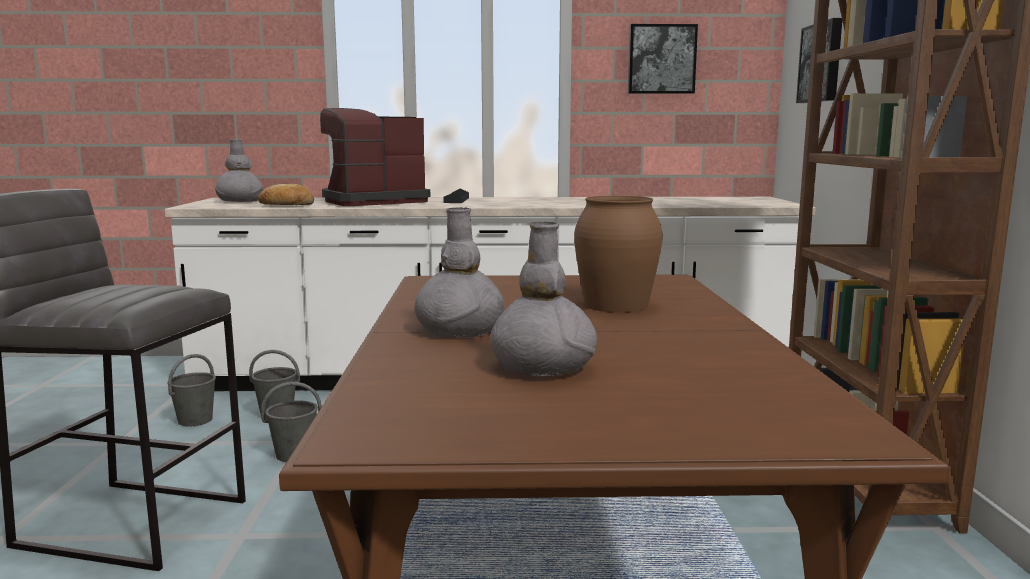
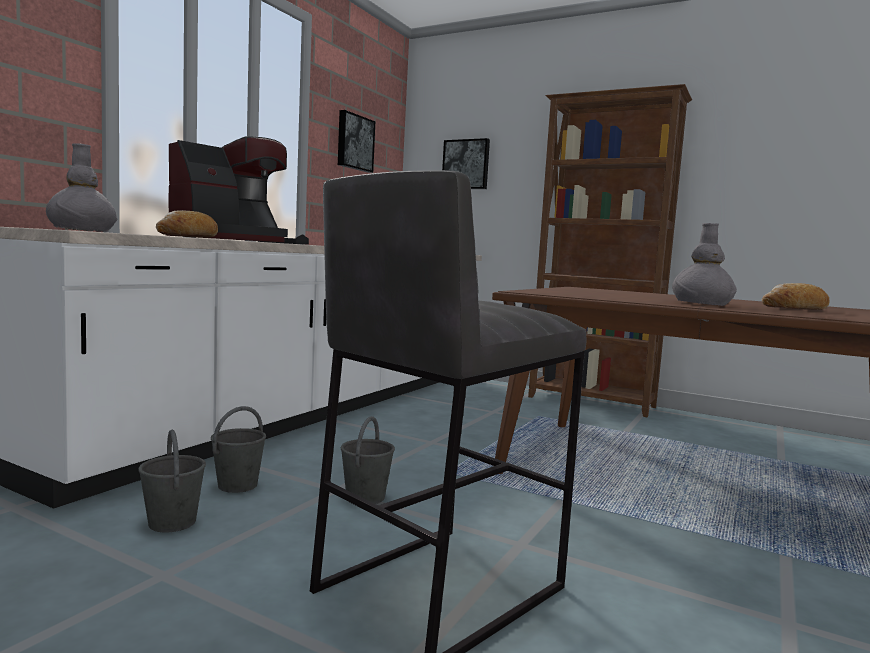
camera: 60 degrees left, 5 degrees down
coffee machine [320,108,430,206] -> coffee machine turned 135 degrees counterclockwise [166,136,288,242]
grey vase [490,222,597,376] -> bread [762,283,829,310]
brown vase [574,196,663,313] -> none

